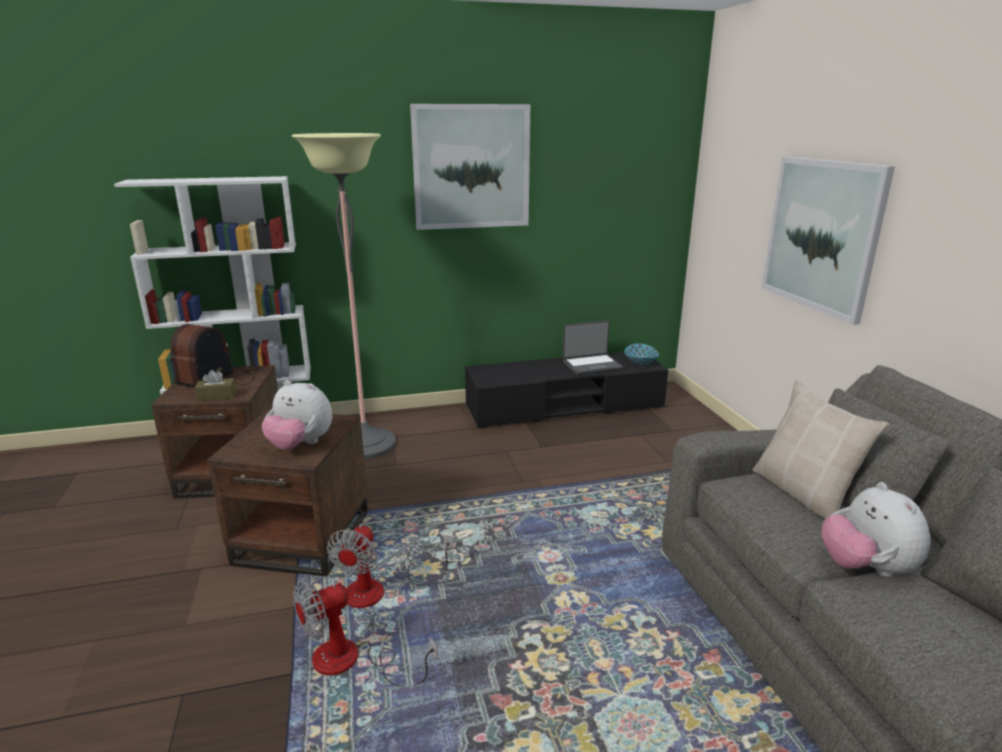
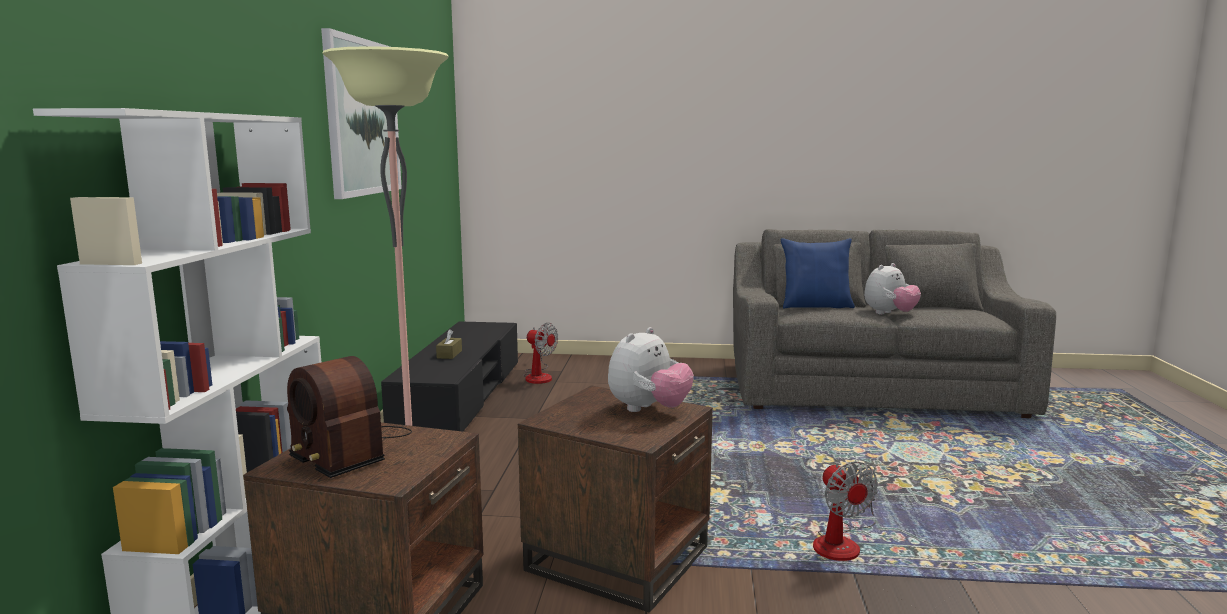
camera: 70 degrees left, 10 degrees down
brown tissue box [195,370,236,401] -> brown tissue box moved to [436,329,462,359]
fan [327,524,453,608] -> fan moved to [523,323,558,384]
laptop [562,320,623,375] -> none
bowl [624,343,659,365] -> none
beige pillow [752,380,890,519] -> blue pillow [781,238,855,309]
picture [762,157,895,325] -> none
plush toy [822,482,931,577] -> plush toy turned 45 degrees counterclockwise [864,263,921,315]

